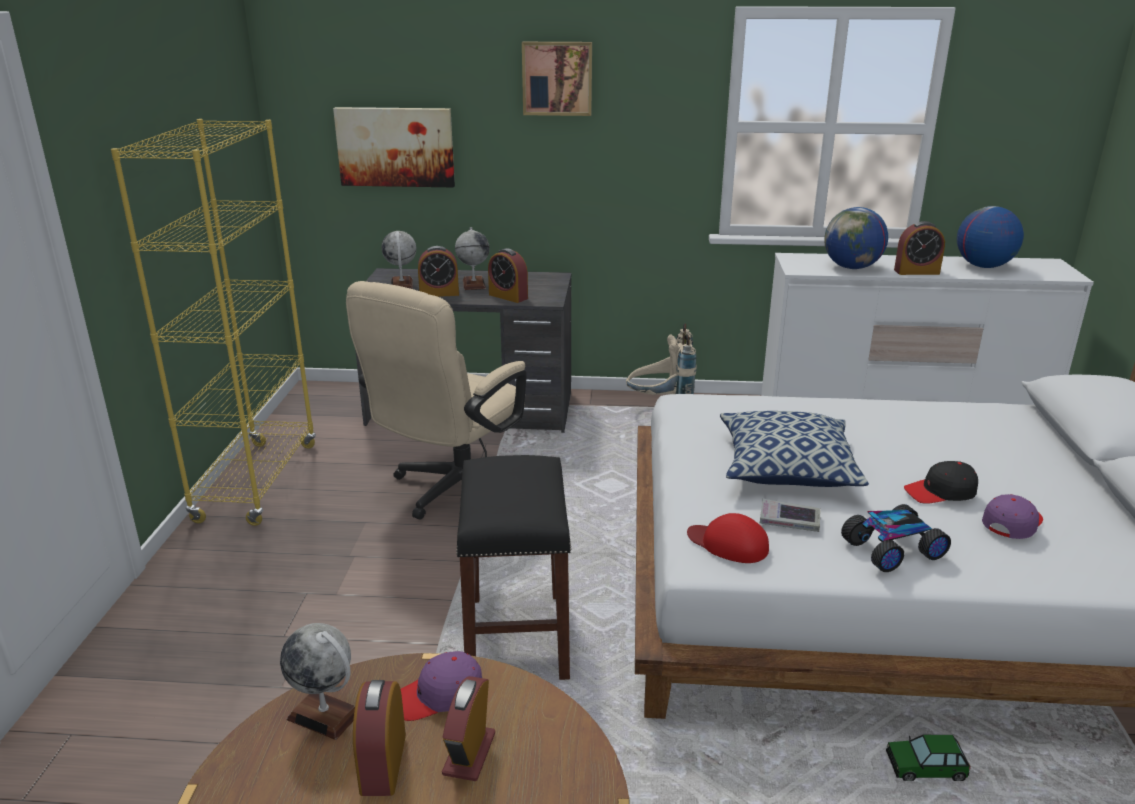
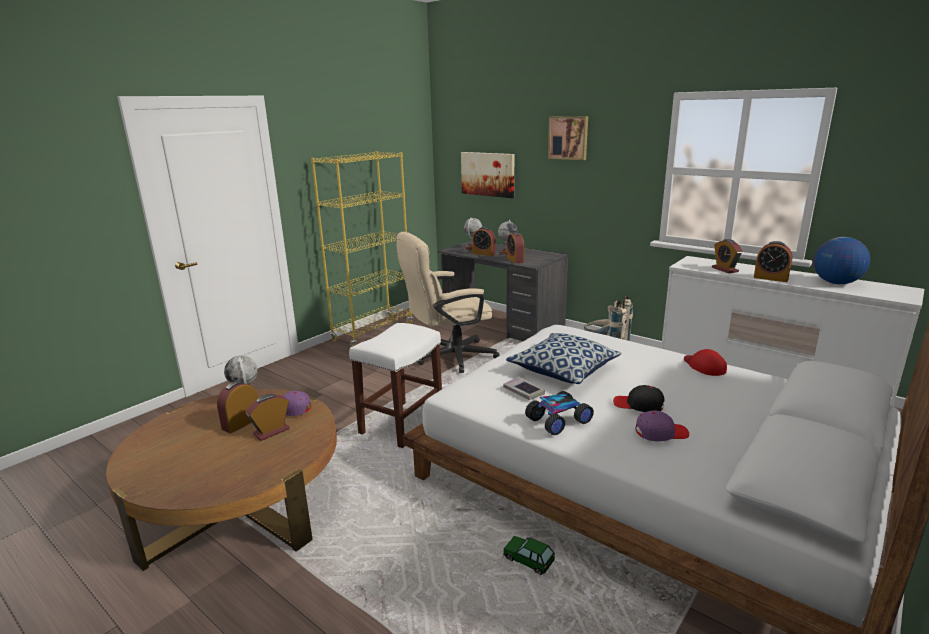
camera: 35 degrees right, 5 degrees down
black stool [456,455,571,680] -> white stool [349,323,442,448]
red cap [687,513,769,563] -> red cap moved to [684,349,727,376]
globe [824,207,888,269] -> alarm clock [712,239,743,273]
toy car [841,504,951,572] -> toy car turned 45 degrees counterclockwise [525,391,594,435]

